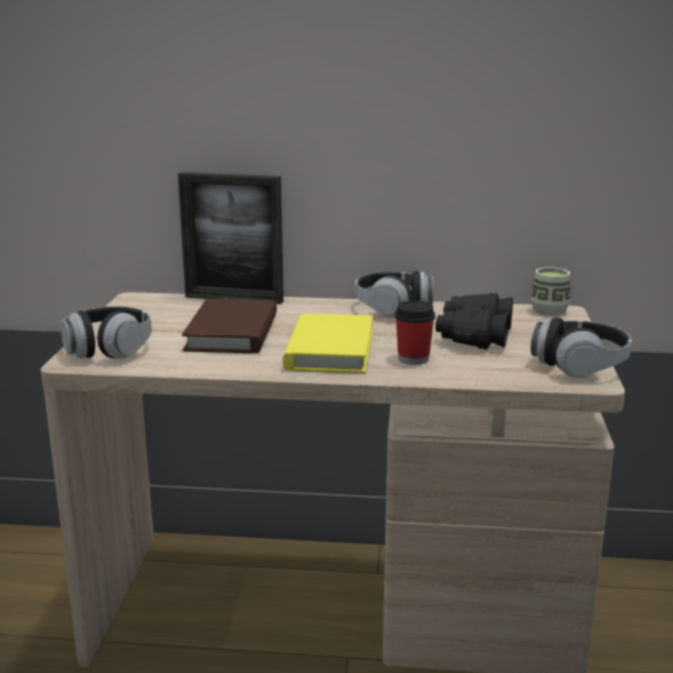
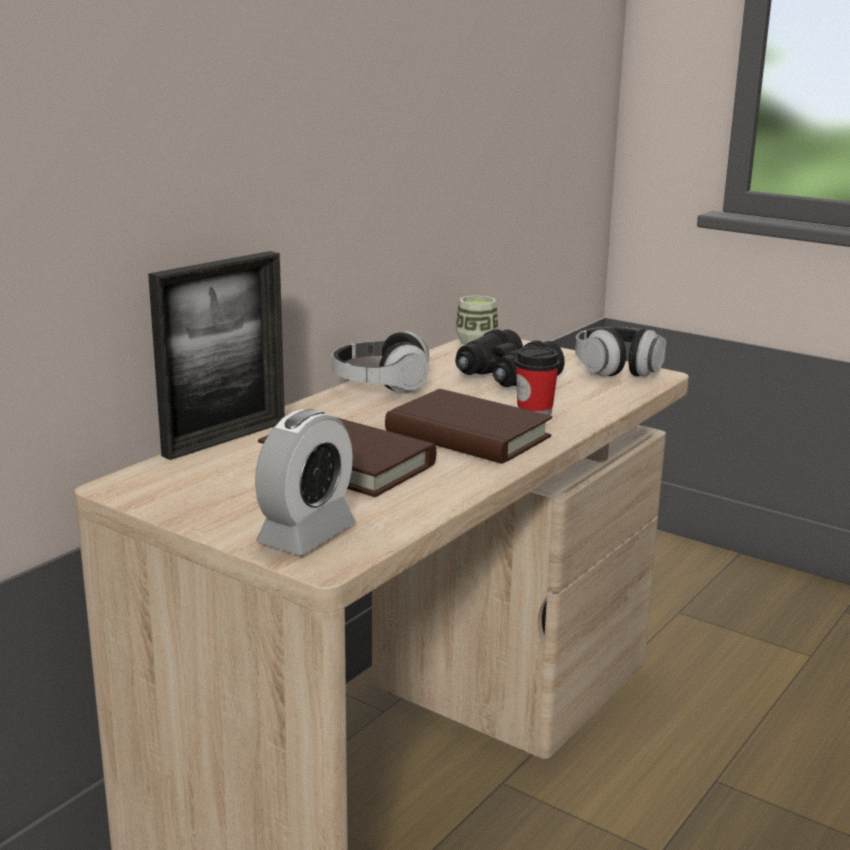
camera: 60 degrees left, 0 degrees up
headphones [60,306,152,359] -> alarm clock [255,409,356,555]
yellow book [283,313,373,374] -> brown book [385,389,552,464]

